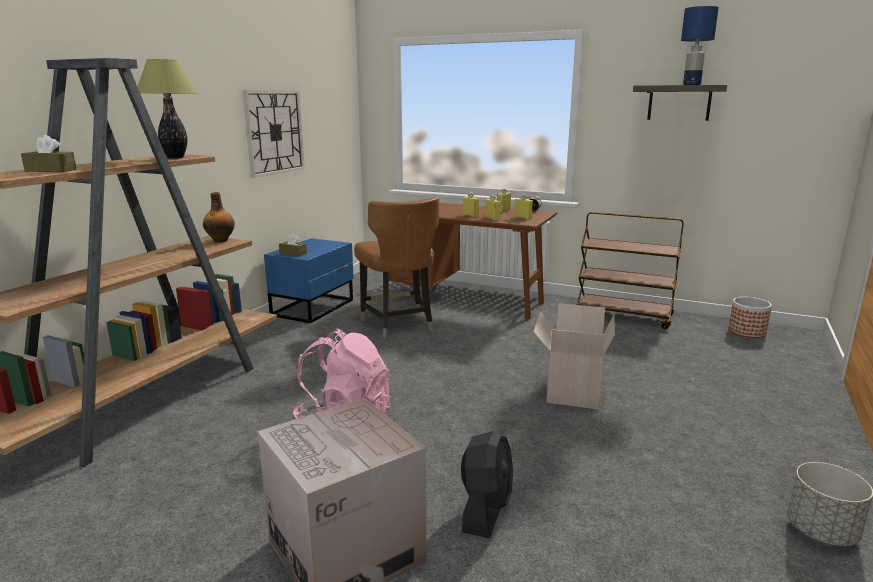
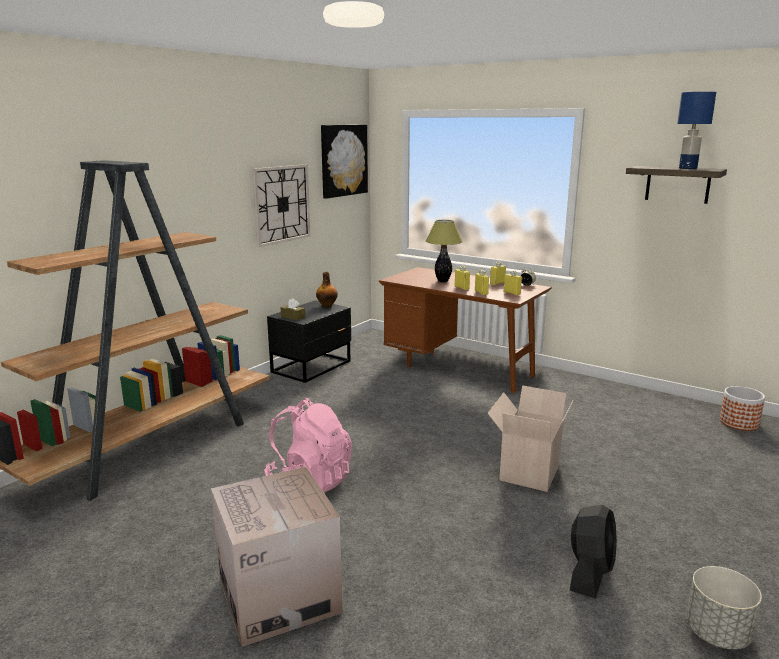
camera: 10 degrees right, 0 degrees up
brown tissue box [21,135,76,172] -> none
table lamp [138,59,197,159] -> table lamp moved to [426,220,463,282]
bottle [203,192,235,243] -> bottle moved to [316,272,338,308]
blue nightstand [264,238,354,323] -> black nightstand [267,300,351,383]
brown chair [354,196,439,339] -> none
black fan [461,431,513,539] -> black fan moved to [570,505,617,598]
brown cart [577,212,684,330] -> none
none -> picture [321,125,368,199]

